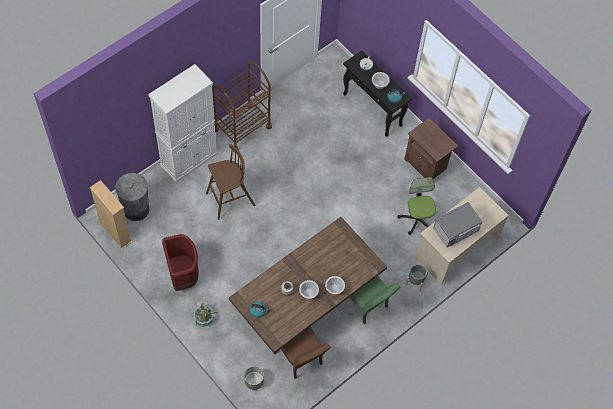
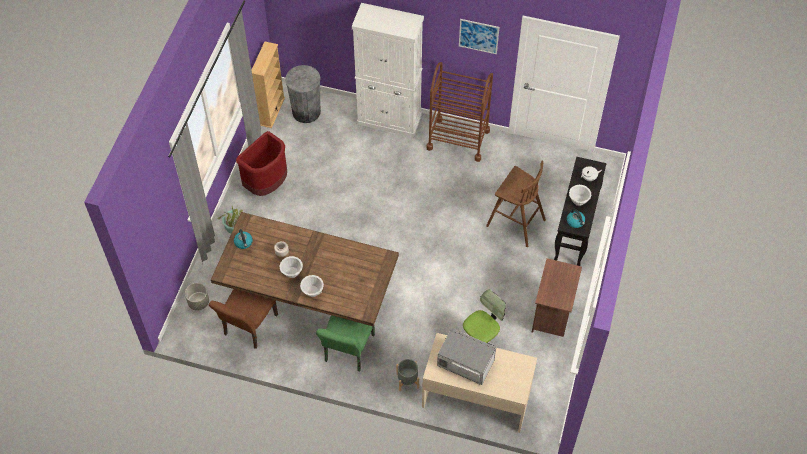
camera: 60 degrees right, 5 degrees down
brown stool [206,144,256,220] -> brown stool moved to [486,161,546,247]
none -> picture [459,19,499,54]

